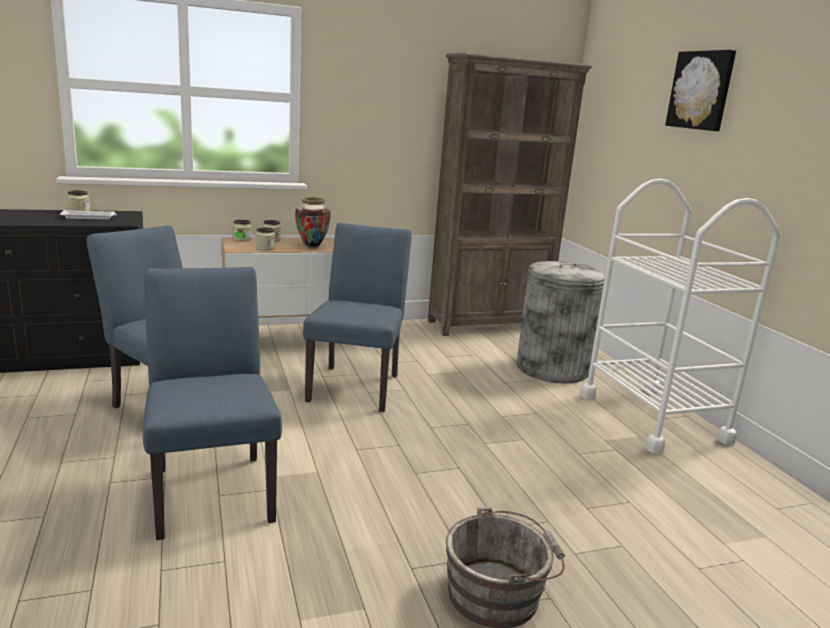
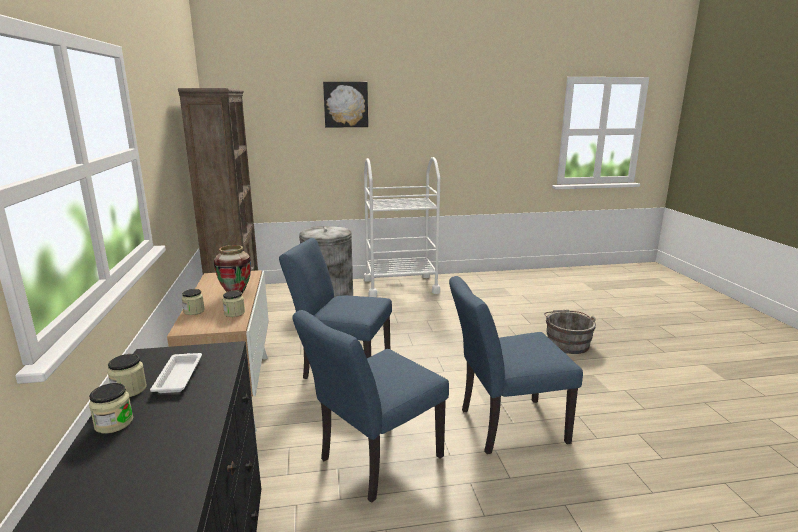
camera: 80 degrees left, 0 degrees up
jar [233,219,252,241] -> jar moved to [89,383,133,434]

